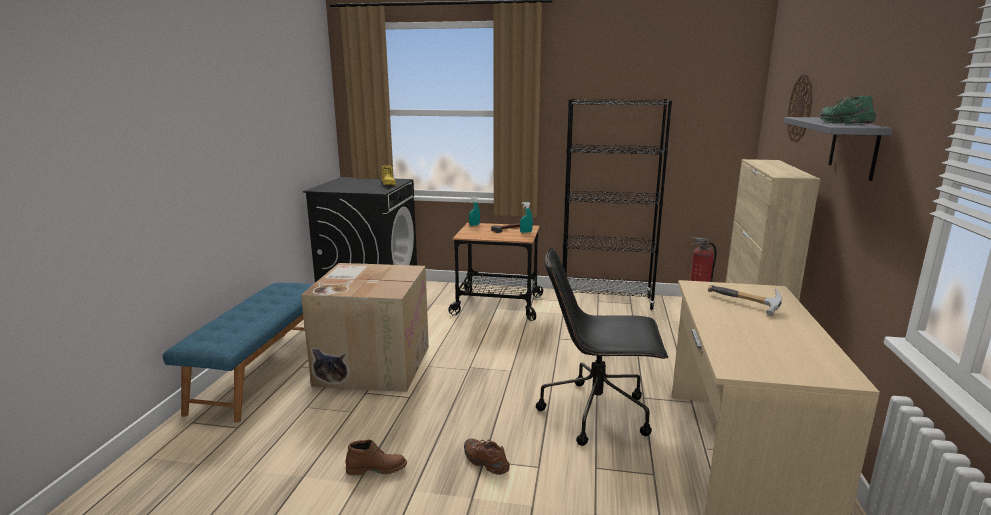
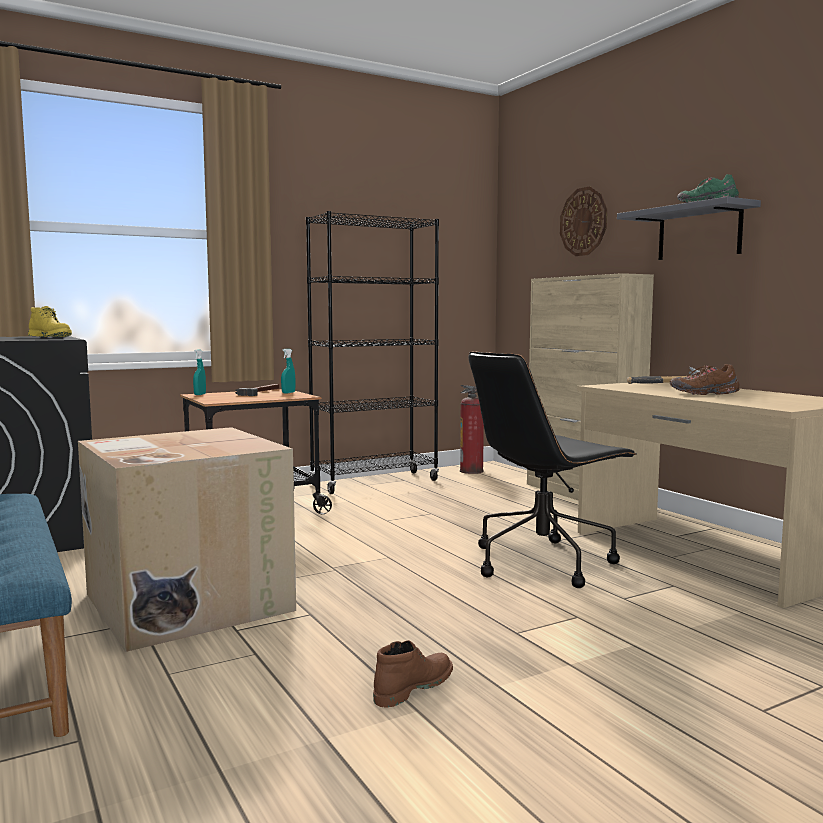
camera: 40 degrees left, 10 degrees down
brown shoe [464,438,510,475] -> brown shoe moved to [670,364,740,395]

